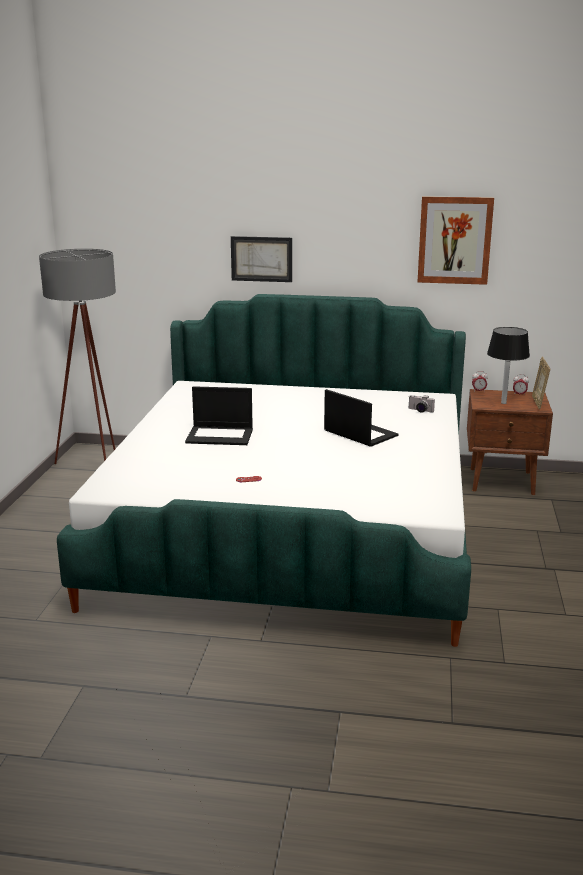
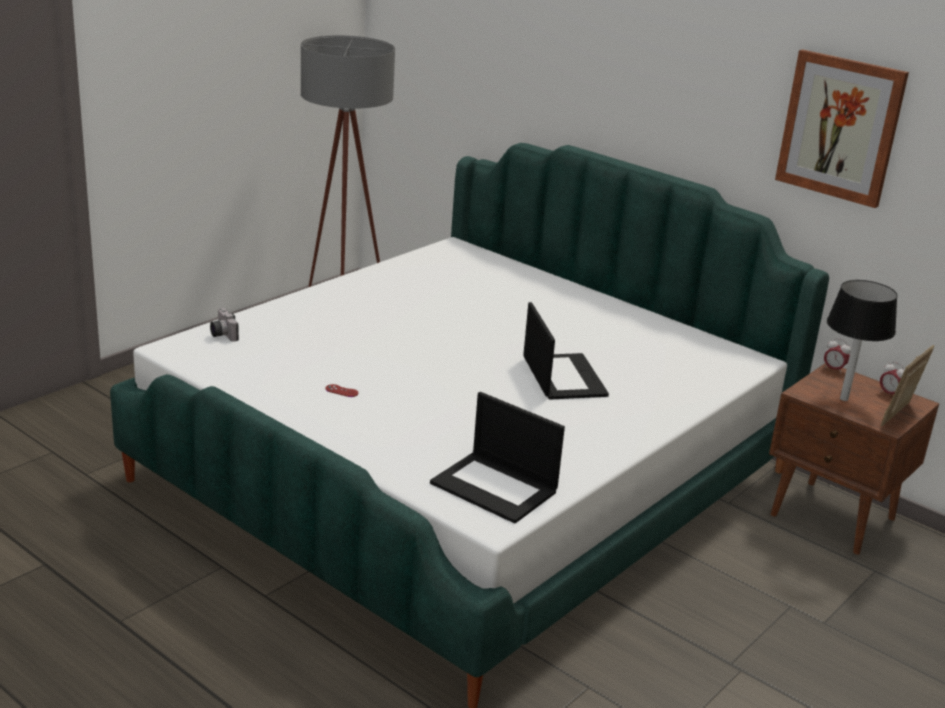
camera: 30 degrees right, 5 degrees up
laptop [185,386,253,445] -> laptop moved to [430,392,565,524]
picture [231,236,292,282] -> none
camera [409,395,435,413] -> camera moved to [210,308,239,342]

